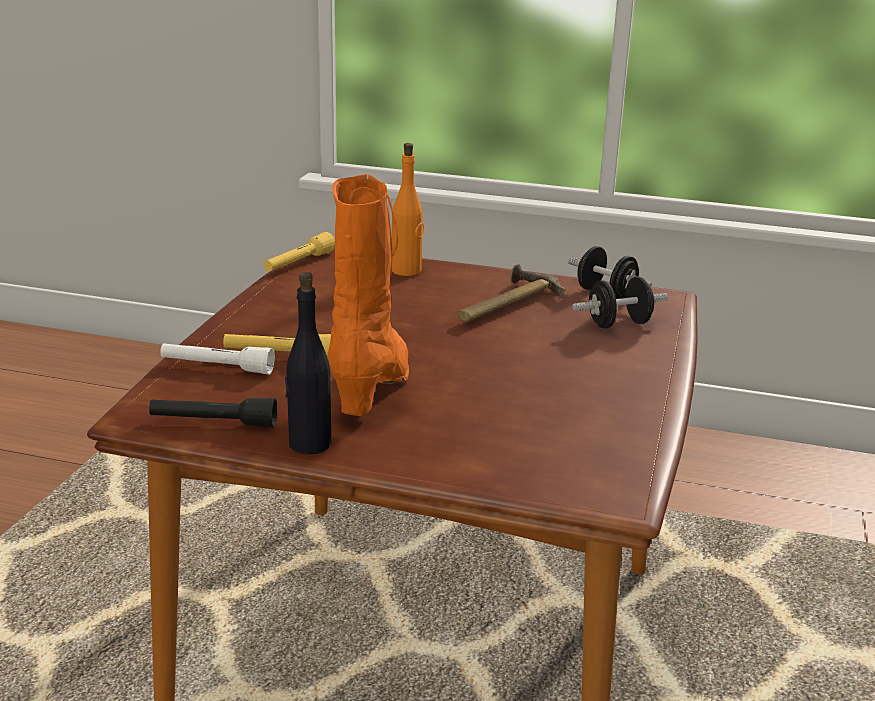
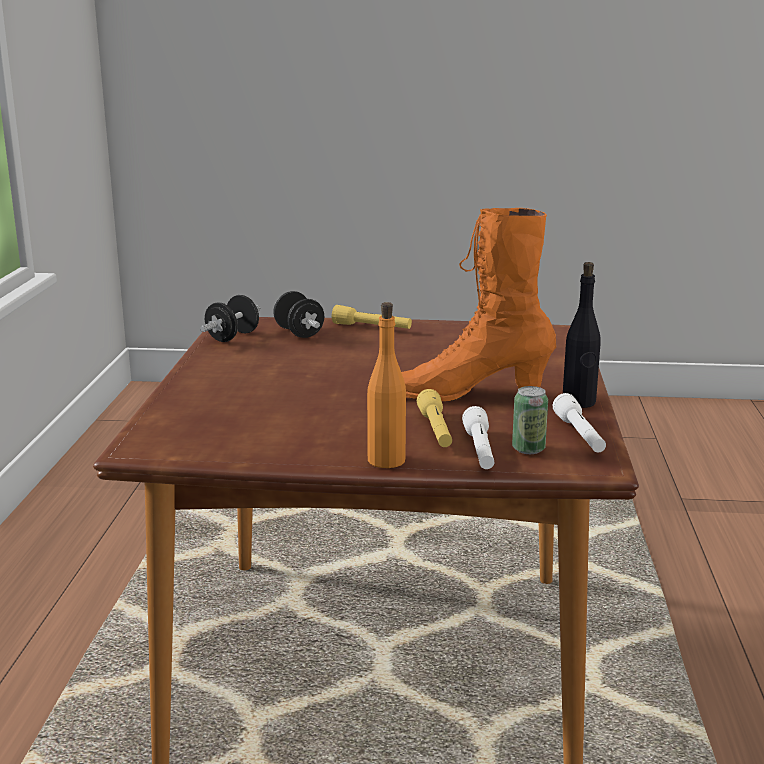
camera: 100 degrees left, 5 degrees down
black flashlight [149,398,277,428] -> white flashlight [553,393,606,452]
yellow flashlight [264,232,335,272] -> yellow flashlight moved to [332,305,412,329]
orange bottle [392,143,424,276] -> orange bottle moved to [367,302,406,468]
hammer [457,264,565,322] -> none
none -> can [512,386,548,454]

